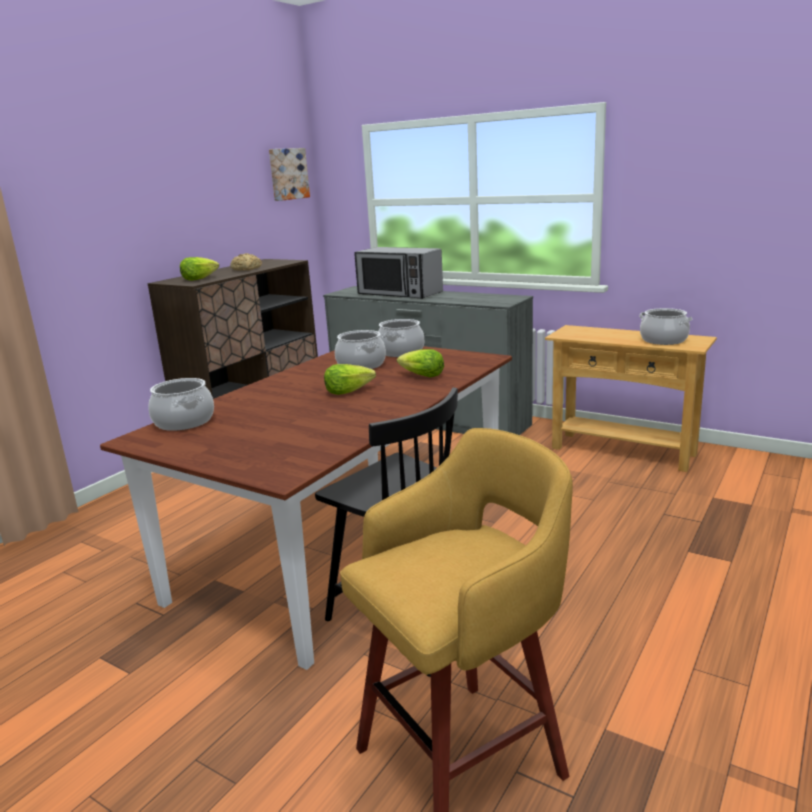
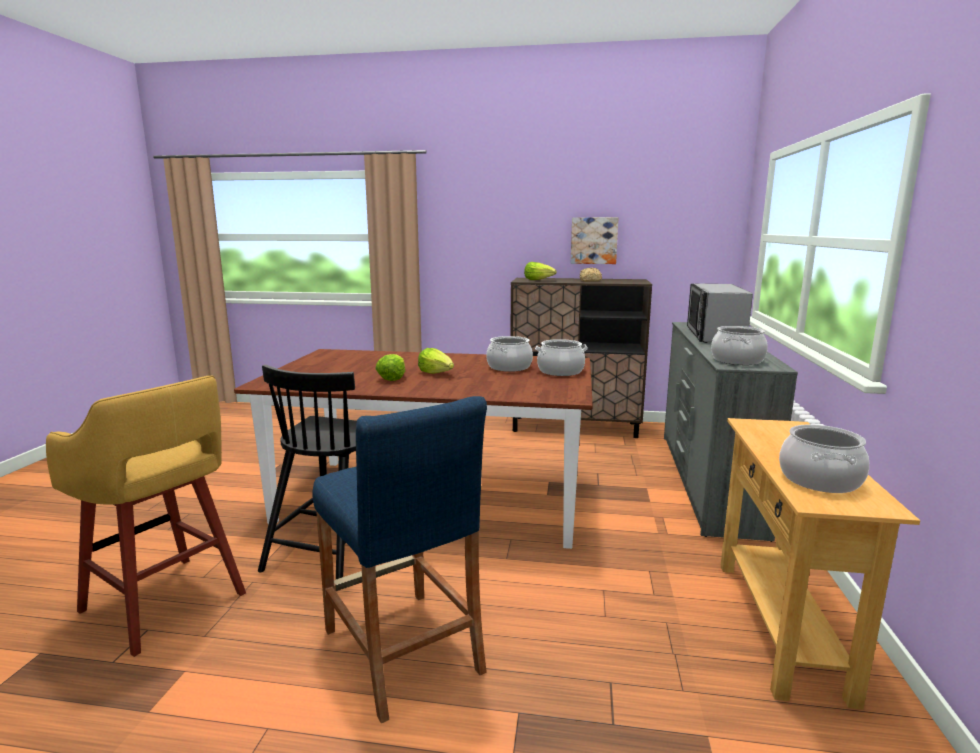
camera: 65 degrees right, 5 degrees down
cooking pot [148,378,214,431] -> cooking pot moved to [711,326,768,365]
picture [269,148,310,201] -> picture moved to [571,217,619,264]
lettuce [397,349,444,377] -> lettuce moved to [375,354,405,381]
none -> blue stool [312,396,487,724]

